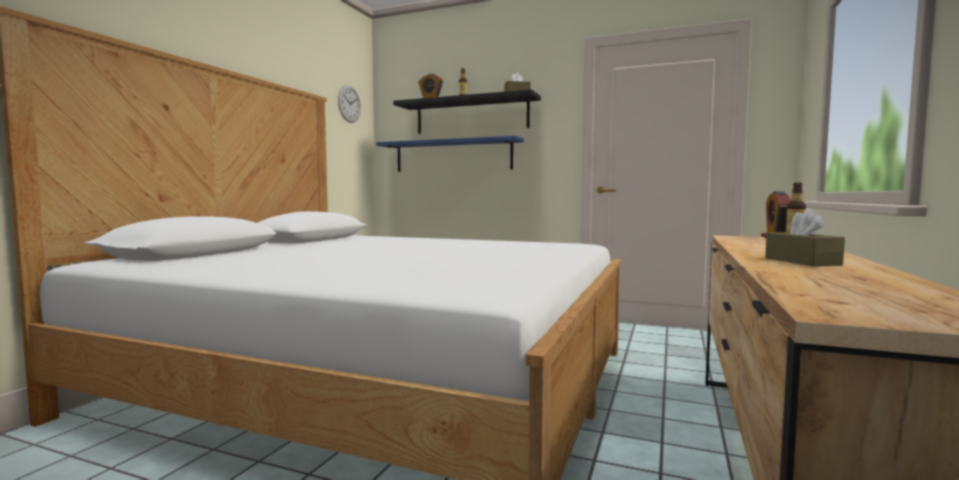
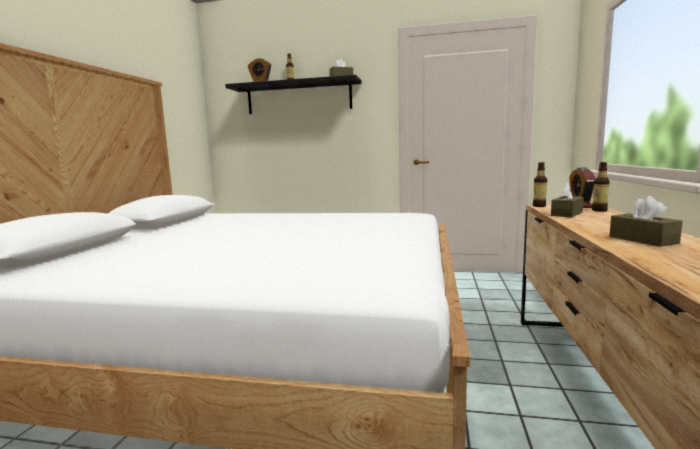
camera: 10 degrees left, 5 degrees up
wall clock [338,85,361,123] -> none
blue shelf [376,136,524,172] -> none
none -> bottle [533,162,547,207]
none -> brown tissue box [551,183,584,218]

